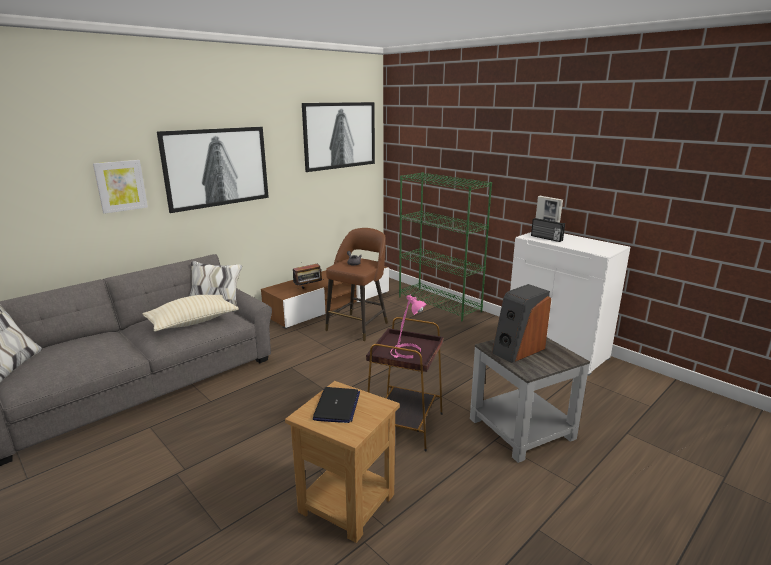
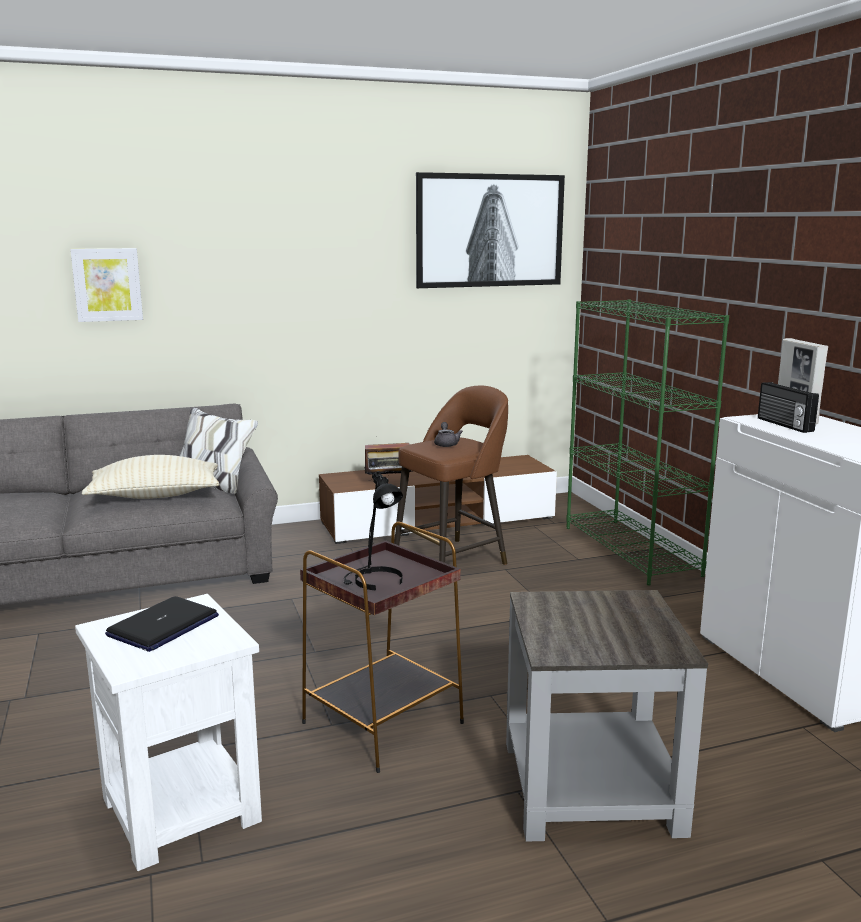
camera: 25 degrees right, 5 degrees down
picture [157,127,269,213] -> none
brown side table [285,381,400,543] -> white side table [75,594,262,871]
pink table lamp [390,295,427,358] -> black table lamp [343,471,403,590]
speaker [492,284,551,363] -> none

